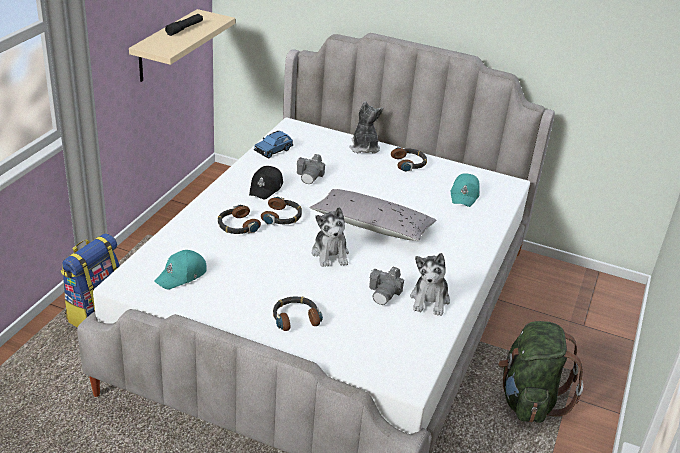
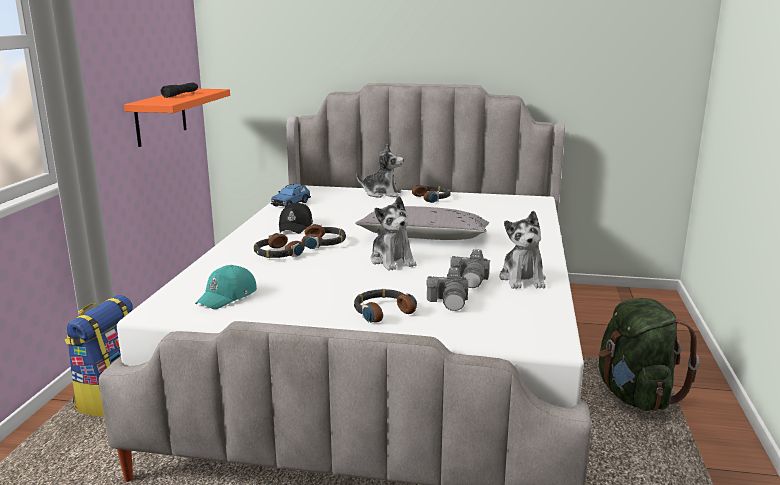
camera: 10 degrees left, 15 degrees down
beige shelf [129,9,235,82] -> orange shelf [124,89,230,147]
camera [297,154,325,184] -> camera moved to [426,268,470,311]
plush toy [349,101,383,154] -> plush toy turned 120 degrees clockwise [356,144,404,198]
turquoise cap [450,173,480,207] -> none

